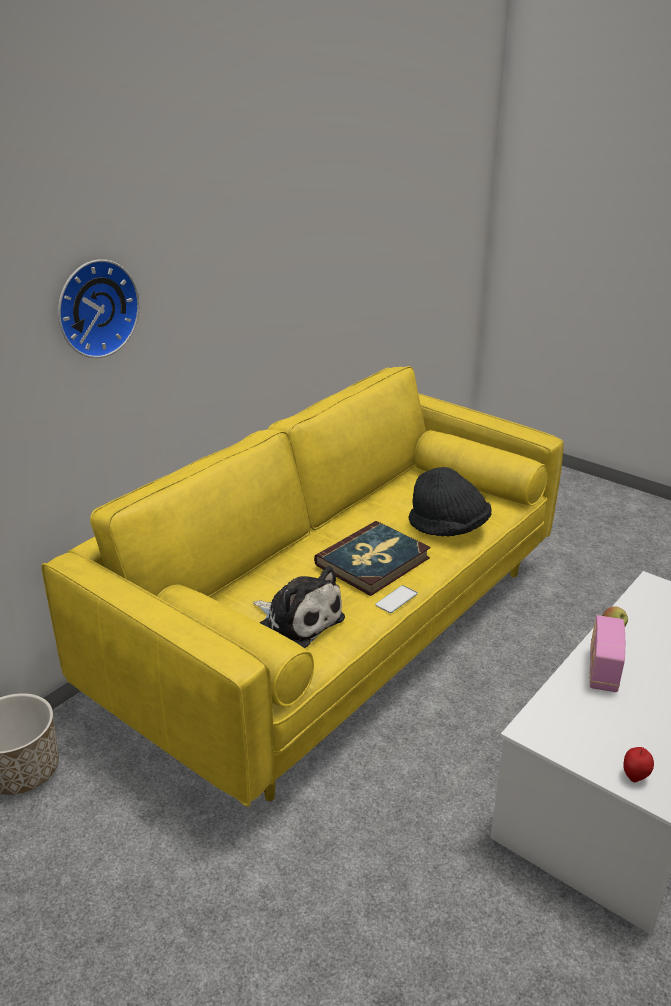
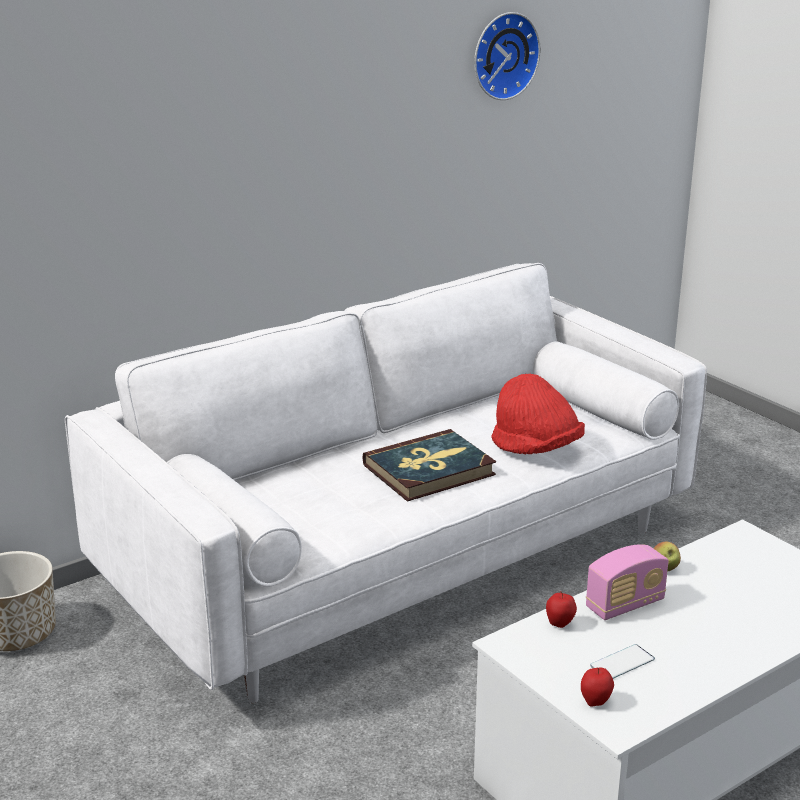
camera: 15 degrees right, 5 degrees down
yellow sofa [41,366,564,807] -> white sofa [65,263,707,704]
wall clock [58,259,140,358] -> wall clock moved to [474,12,541,100]
plush toy [253,566,345,648] -> none
phone [375,585,418,613] -> phone moved to [590,644,655,679]
black hat [408,467,492,536] -> red hat [491,374,585,454]
radio [589,615,625,692] -> radio turned 150 degrees counterclockwise [586,544,669,620]
none -> apple [546,591,577,628]

